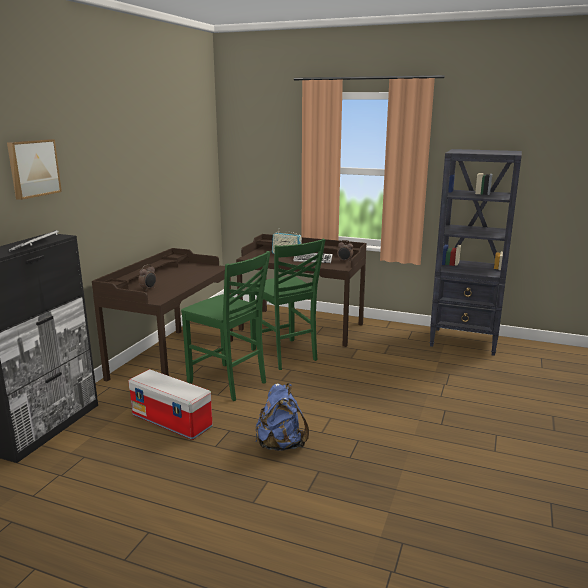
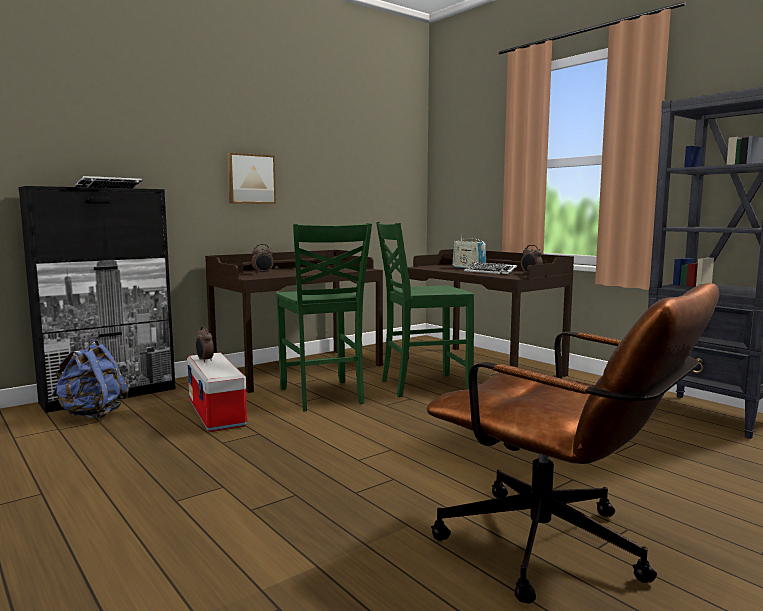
camera: 30 degrees right, 10 degrees down
picture [7,139,62,200] -> picture moved to [227,153,276,204]
green chair [249,239,325,370] -> green chair turned 75 degrees clockwise [376,222,474,397]
blue backpack [256,383,309,451] -> blue backpack moved to [52,339,129,419]
none -> alarm clock [196,326,214,363]
none -> brown office chair [427,283,719,604]

